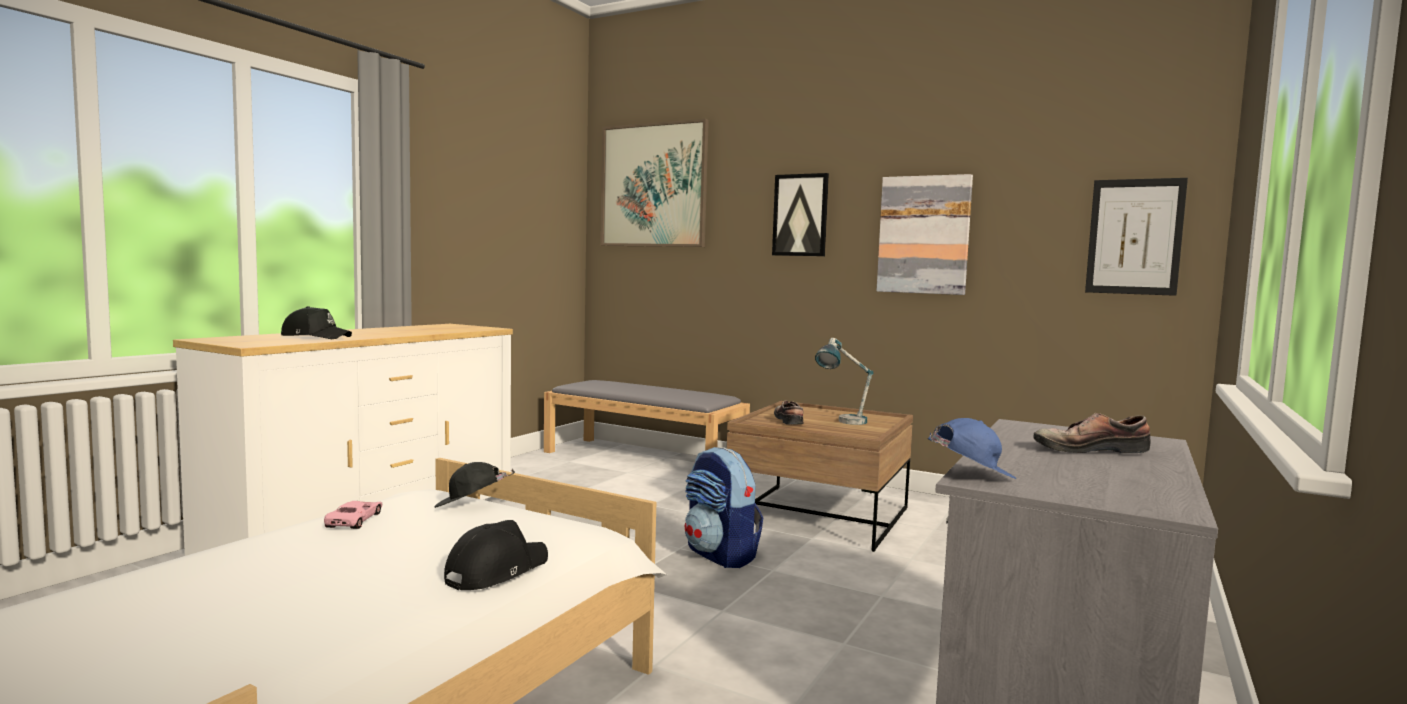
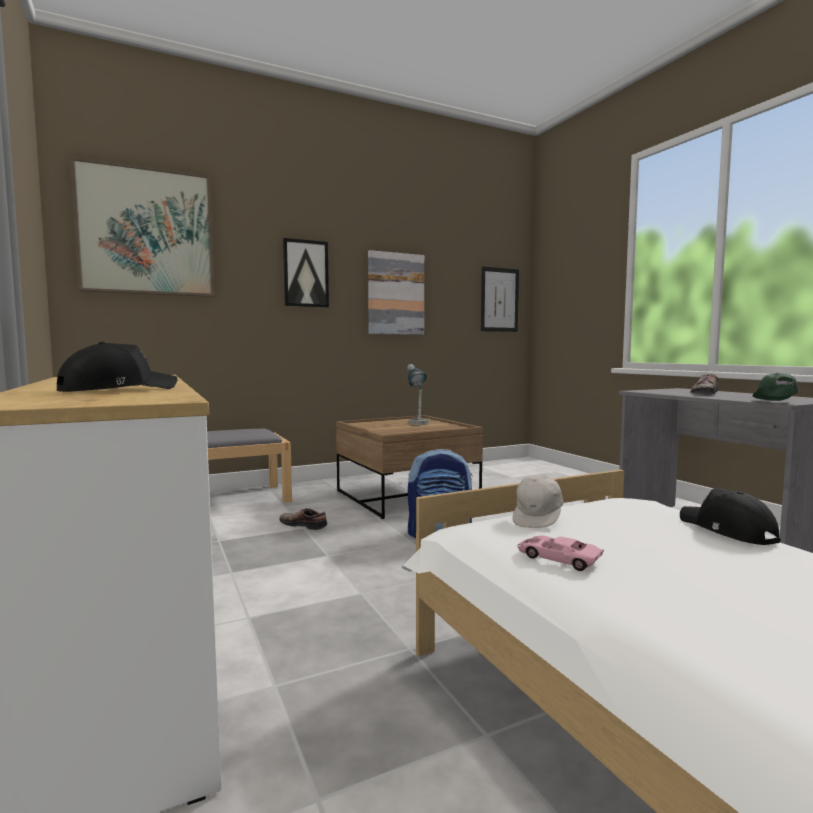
camera: 55 degrees left, 0 degrees up
black cap [434,462,515,508] -> white cap [513,475,564,528]
shoe [774,400,804,425] -> shoe moved to [280,508,327,530]
blue cap [928,418,1016,479] -> green cap [753,373,798,401]

